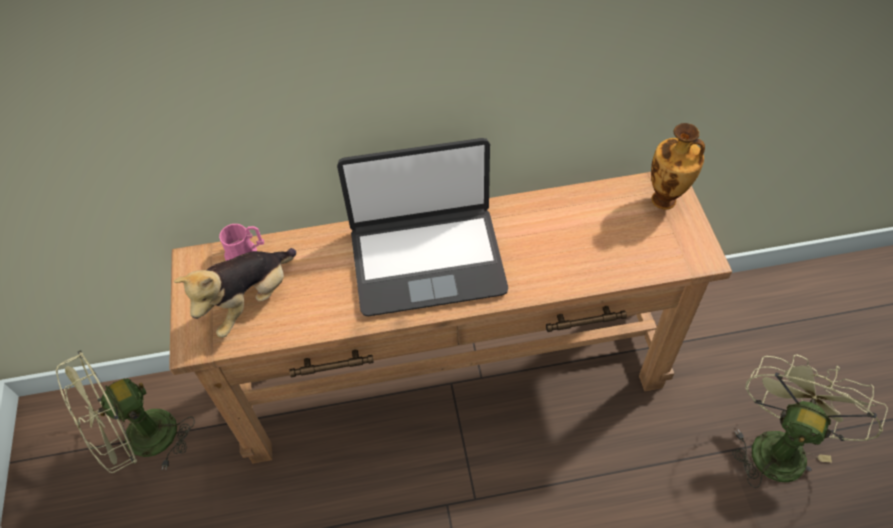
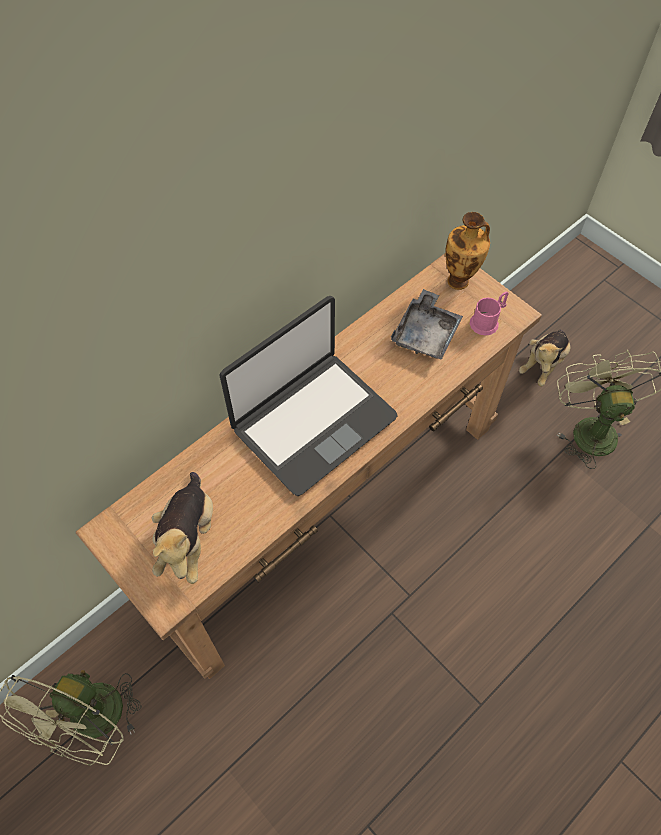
camera: 35 degrees left, 5 degrees up
pink mug [219,224,264,261] -> pink mug moved to [470,292,509,336]
none -> grey tray [391,289,463,360]
none -> plush toy [519,329,571,386]

